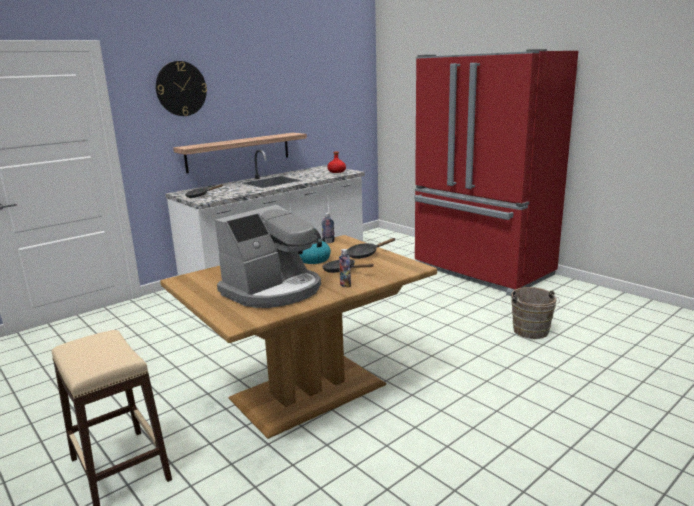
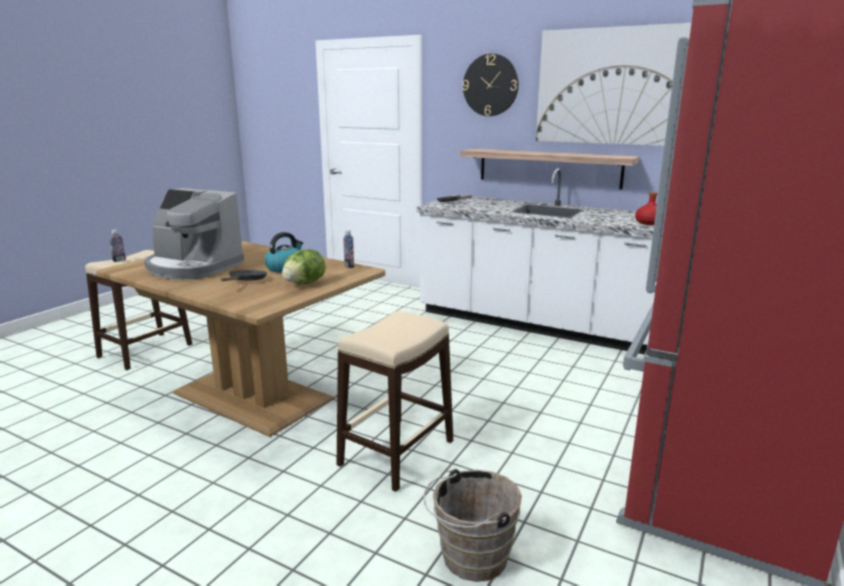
camera: 70 degrees right, 0 degrees up
bottle [339,249,351,288] -> bottle moved to [109,230,126,262]
black frying pan [347,238,396,259] -> lettuce [282,249,326,284]
none -> beige stool [337,311,453,492]
none -> picture [536,23,691,146]

